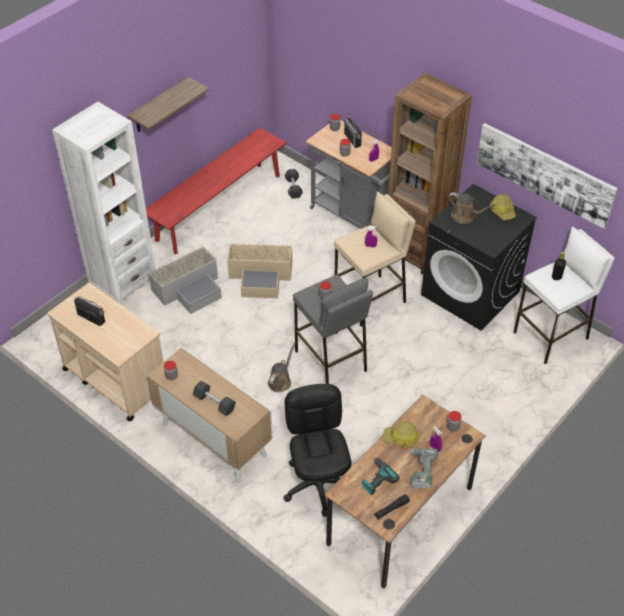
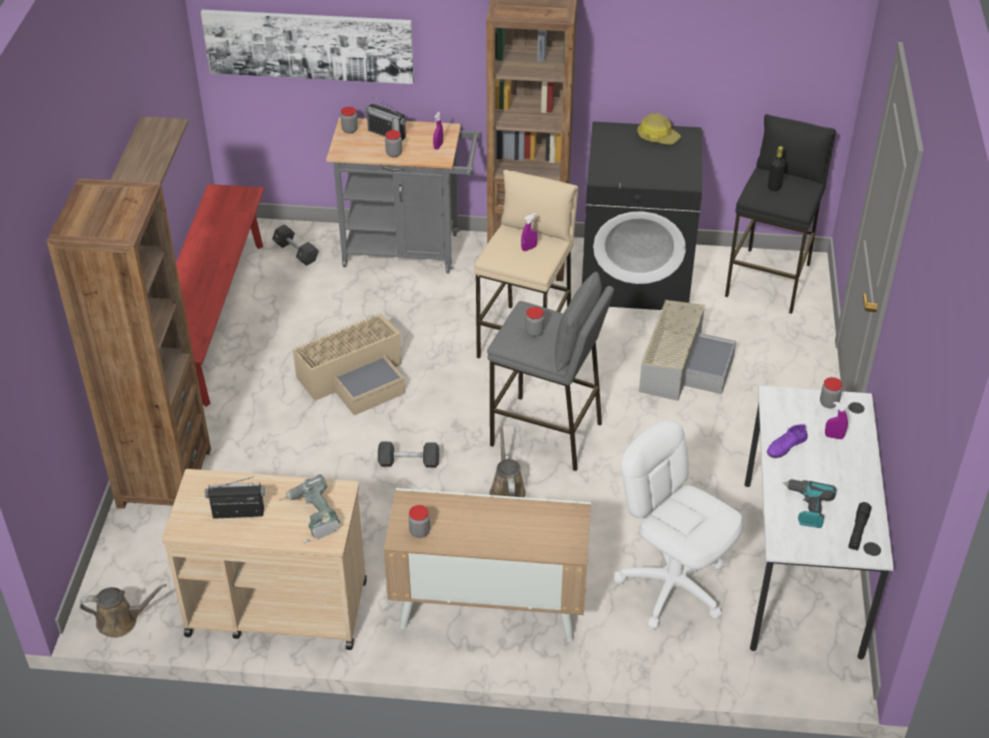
camera: 35 degrees left, 5 degrees down
white bookcase [52,102,156,305] -> brown bookcase [47,178,211,509]
grey storage box [148,246,222,314] -> grey storage box moved to [639,300,736,401]
black dumbbell [193,381,236,416] -> black dumbbell moved to [378,442,439,468]
black office chair [283,384,352,517] -> white office chair [613,420,743,629]
brown desk [324,394,486,588] -> white desk [744,386,894,660]
hard hat [383,422,420,447] -> purple shoe [767,424,807,458]
power drill [405,448,438,488] -> power drill moved to [279,474,340,543]
brown watering can [448,192,498,224] -> brown watering can moved to [80,584,167,638]
picture [477,123,618,229] -> picture moved to [201,10,414,84]
white stool [513,227,615,364] -> black stool [725,114,836,314]

